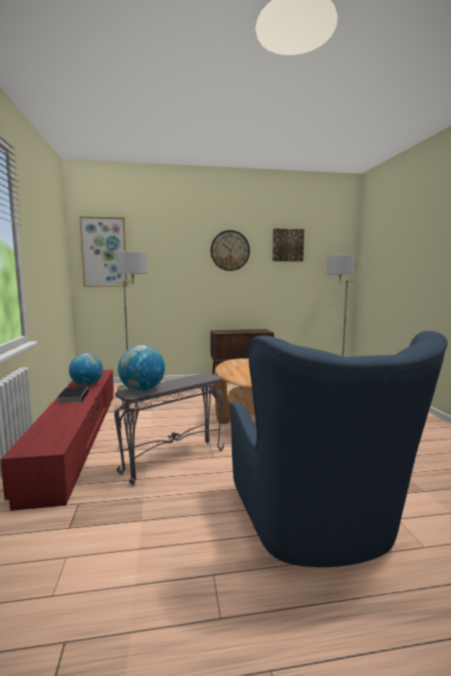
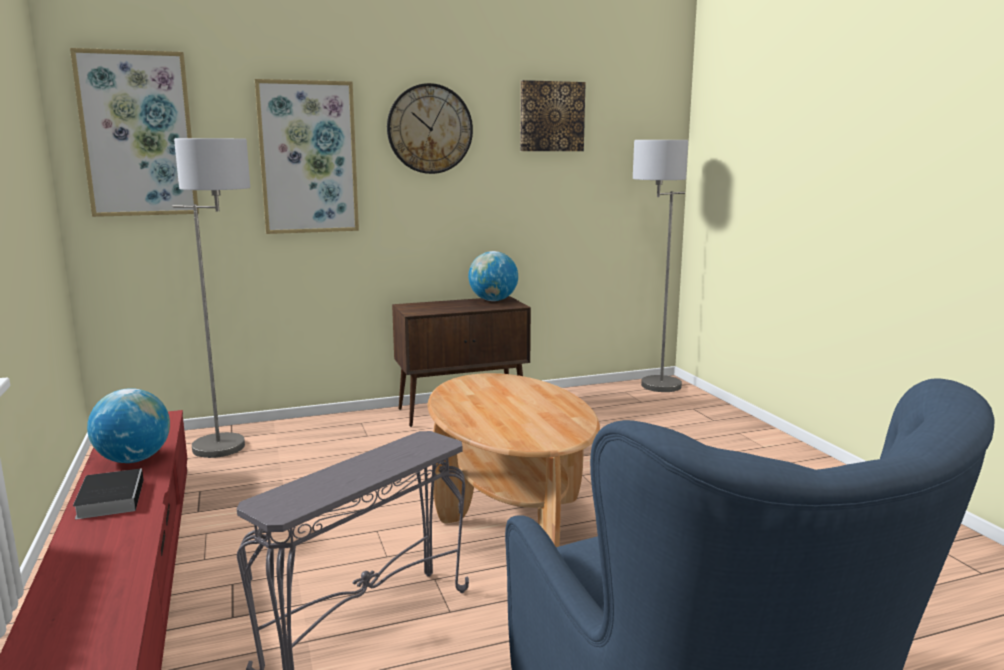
camera: 10 degrees left, 5 degrees up
globe [118,345,165,391] -> globe moved to [468,251,518,301]
none -> picture [255,79,359,234]

